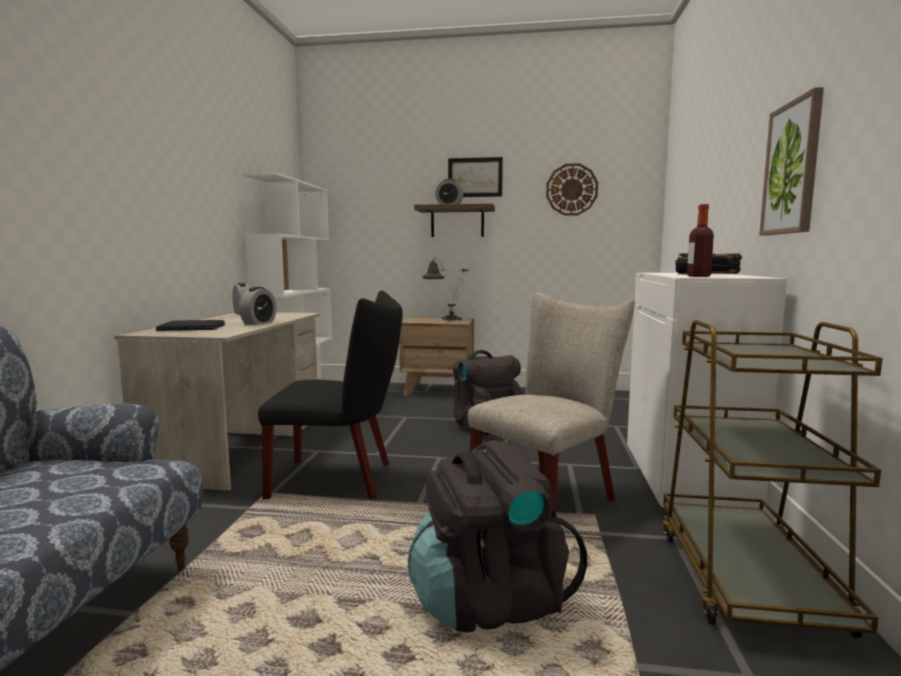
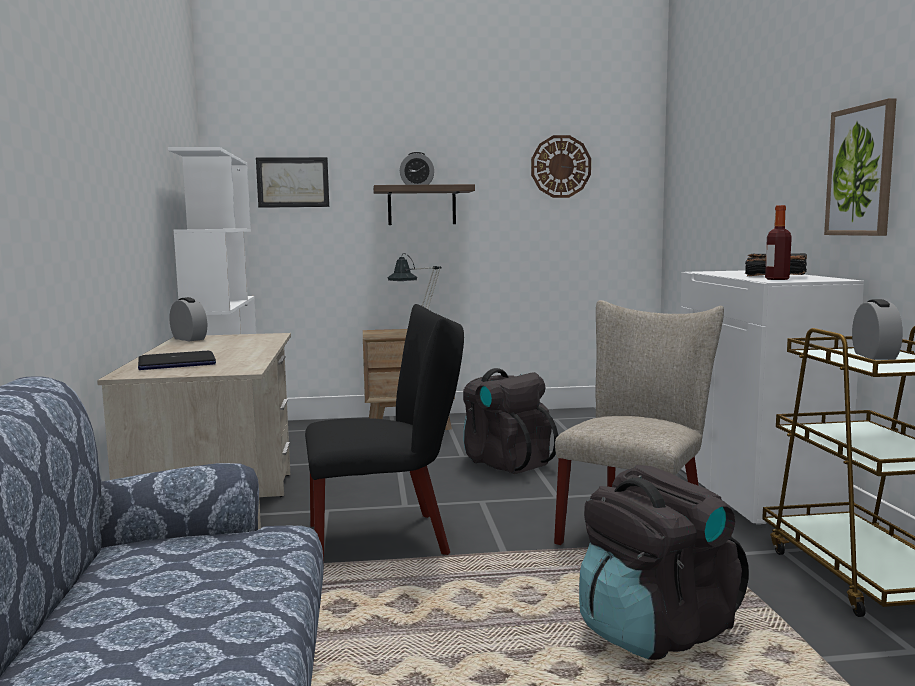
camera: 15 degrees left, 0 degrees up
alarm clock [239,287,276,325] -> alarm clock moved to [852,299,903,360]
picture [448,157,503,197] -> picture moved to [256,157,329,208]

